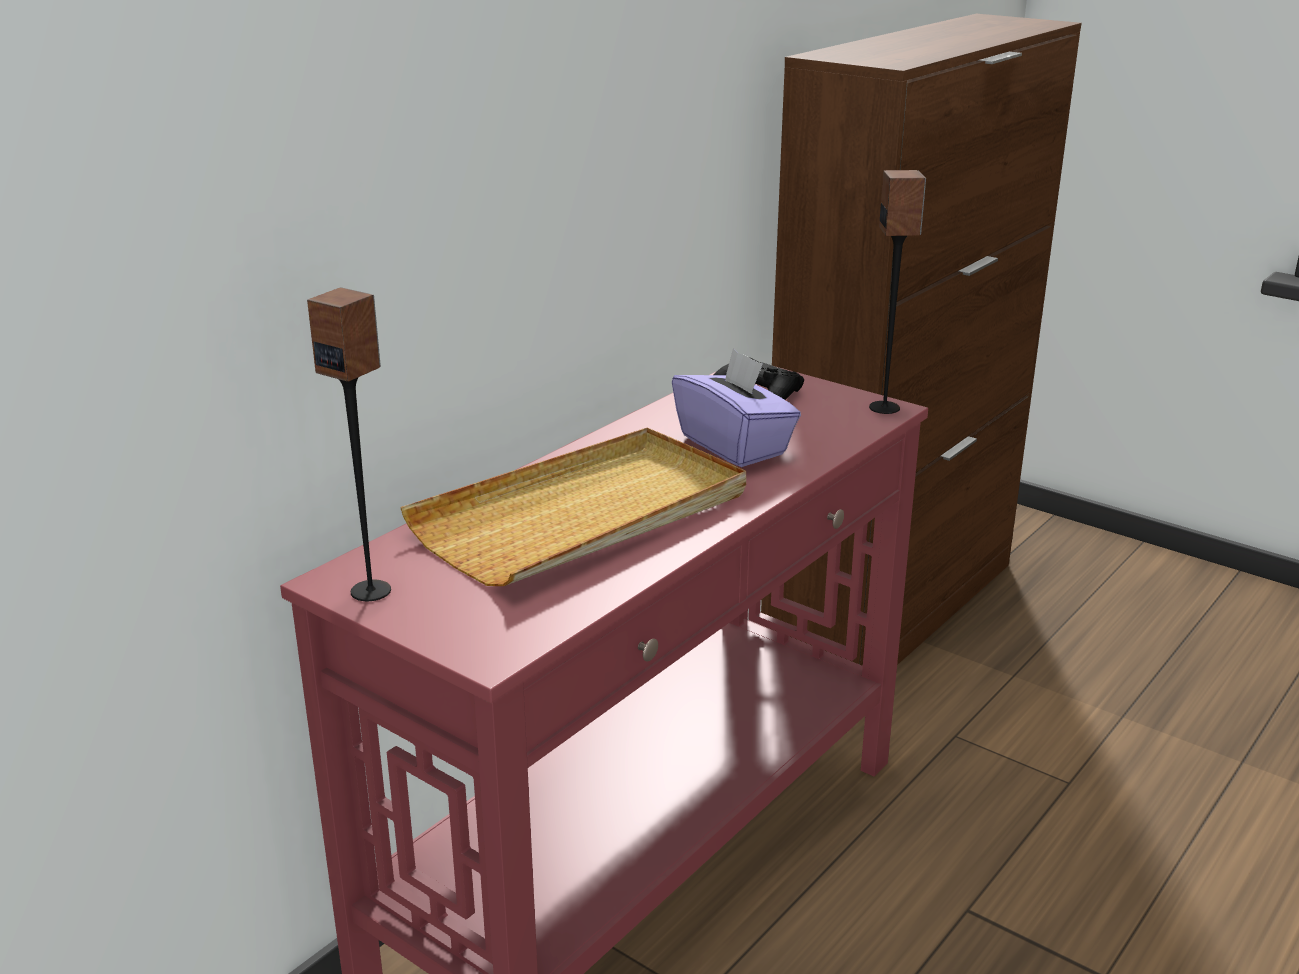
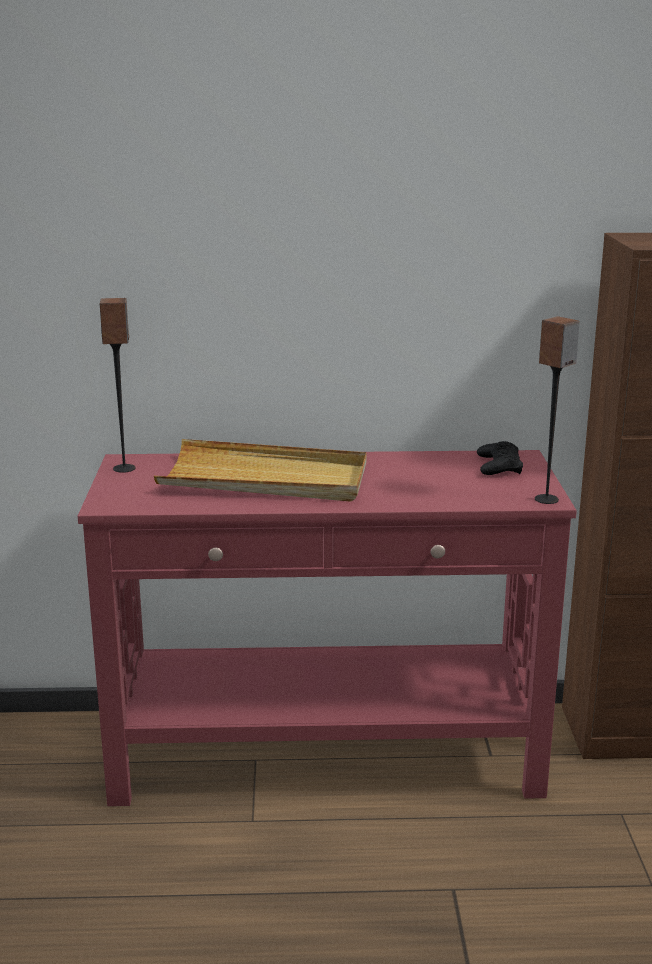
camera: 50 degrees right, 5 degrees down
purple tissue box [672,348,801,467] -> none

